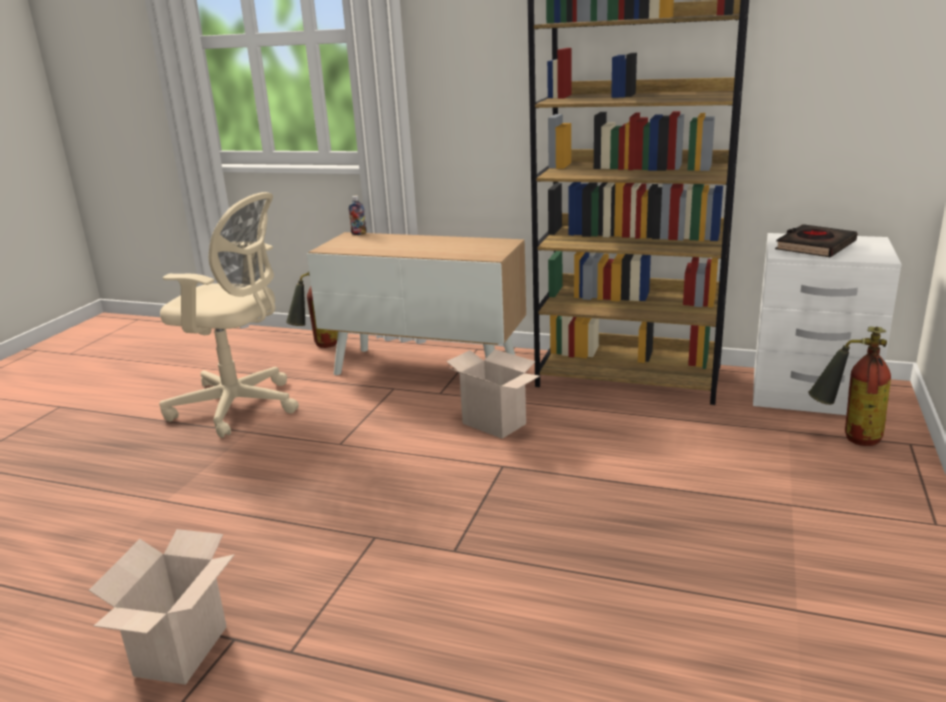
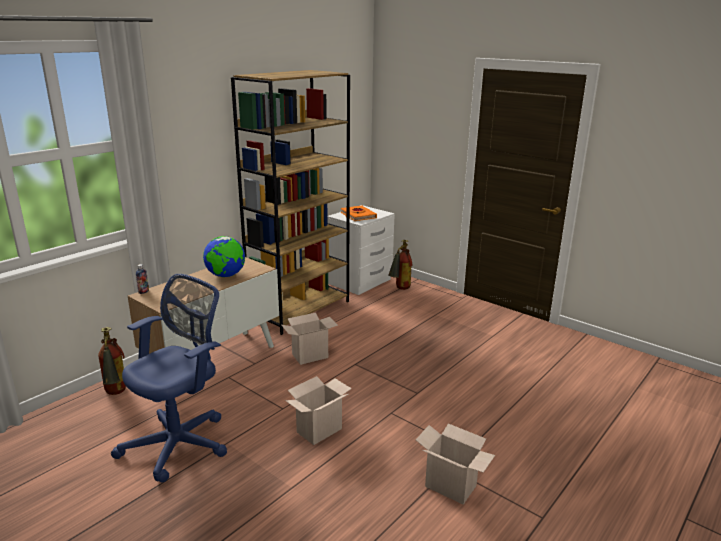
camera: 70 degrees left, 0 degrees up
beige office chair [159,192,299,438] -> blue office chair [111,274,227,483]
black book [775,224,858,257] -> orange book [341,206,377,221]
none -> globe [203,236,245,277]
none -> cardboard box [285,376,352,445]

